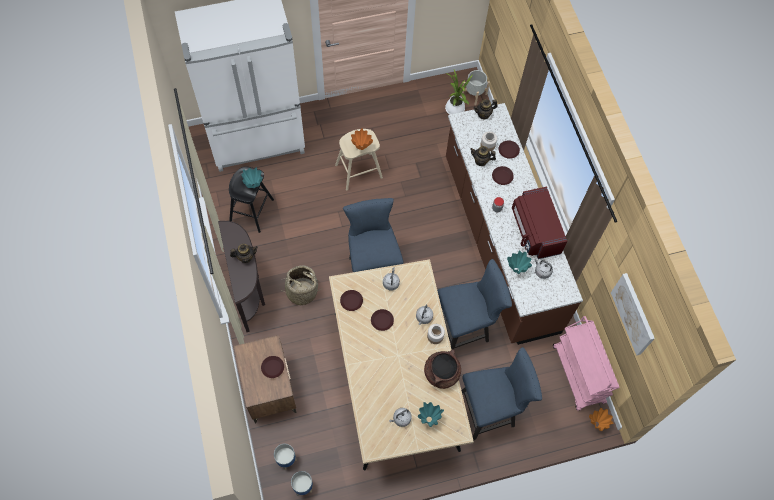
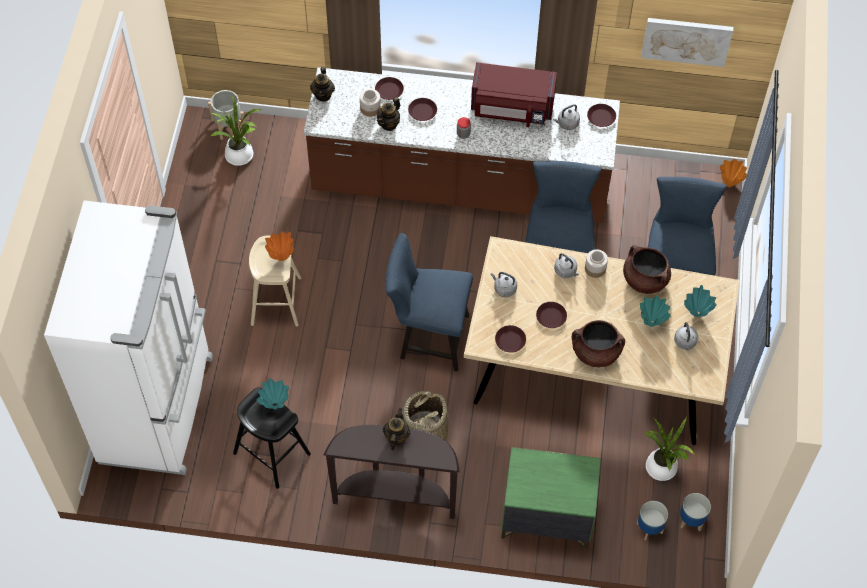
camera: 65 degrees left, 5 degrees down
brown nightstand [234,335,297,423] -> green nightstand [501,447,601,550]
brown plate [261,356,284,378] -> brown plate moved to [587,104,616,127]
turquoise vase [507,250,532,274] -> turquoise vase moved to [640,296,671,327]
pink cart [553,316,620,411] -> none
none -> brown cooking pot [572,320,625,367]
none -> potted plant [645,417,695,481]

